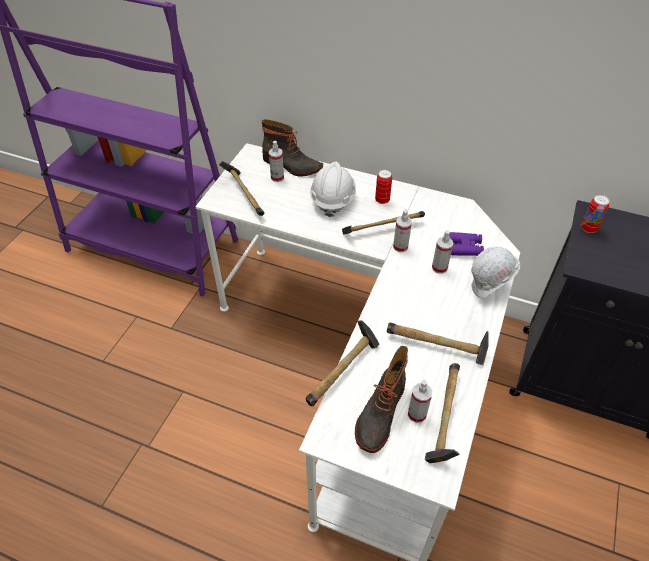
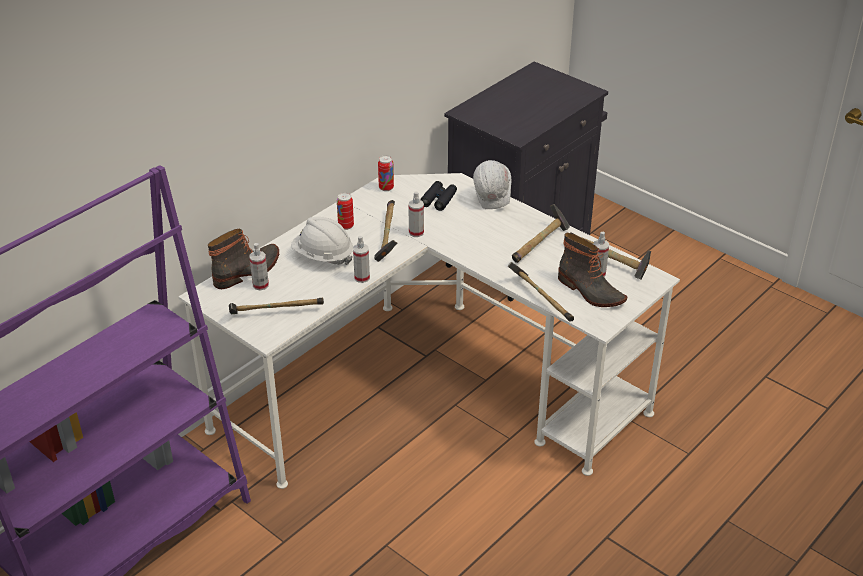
camera: 70 degrees left, 10 degrees down
spray bottle [432,230,454,274] -> spray bottle moved to [353,236,370,283]
purple binoculars [449,232,484,256] -> black binoculars [420,181,457,211]
can [581,195,610,233] -> can moved to [378,155,394,191]

